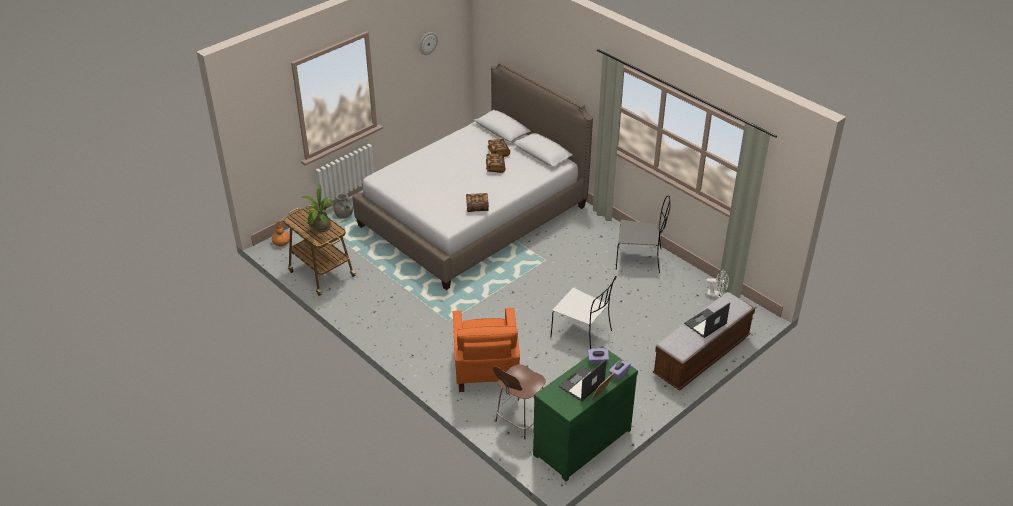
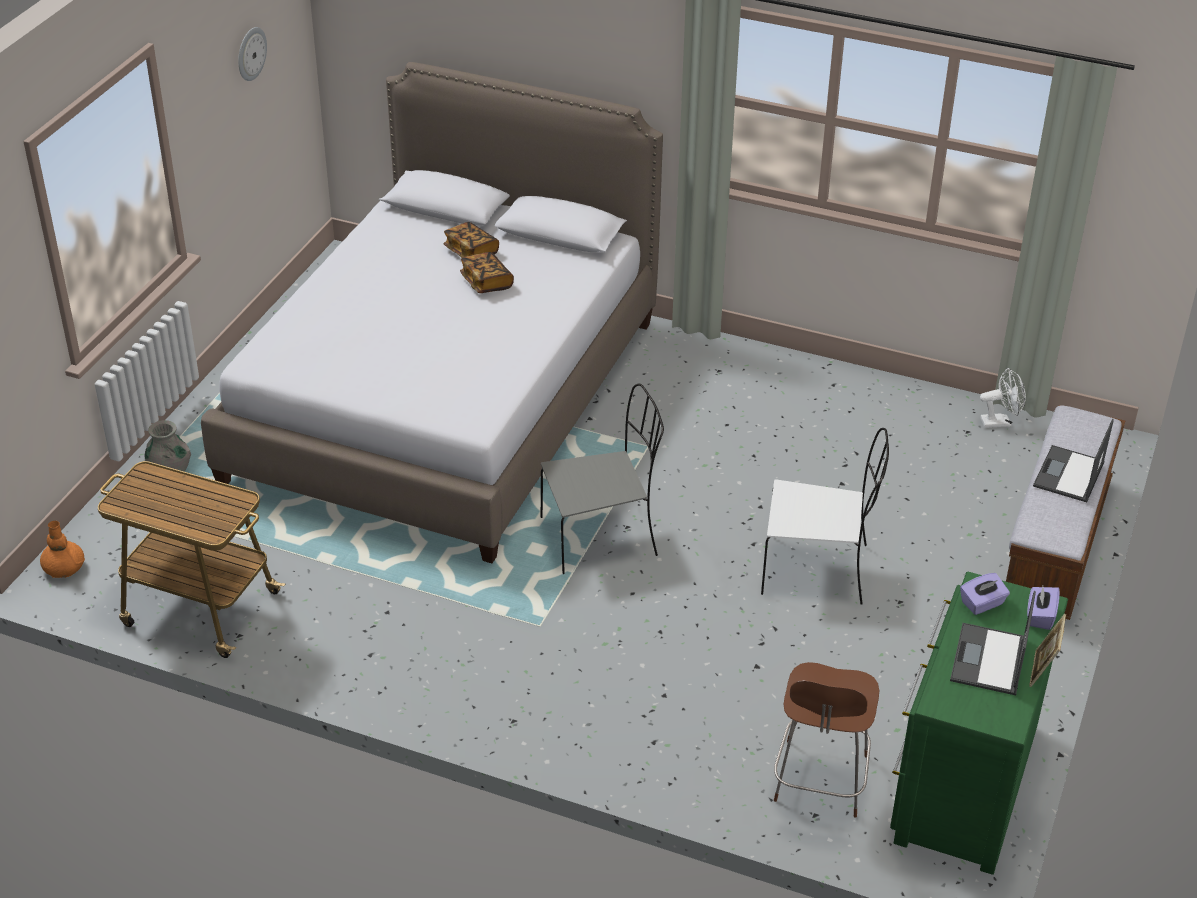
camera: 25 degrees left, 0 degrees up
potted plant [301,184,334,232] -> none
orange armchair [453,308,520,392] -> none
book [466,193,489,212] -> none
grey chair [616,196,671,273] -> grey chair moved to [540,384,664,574]

